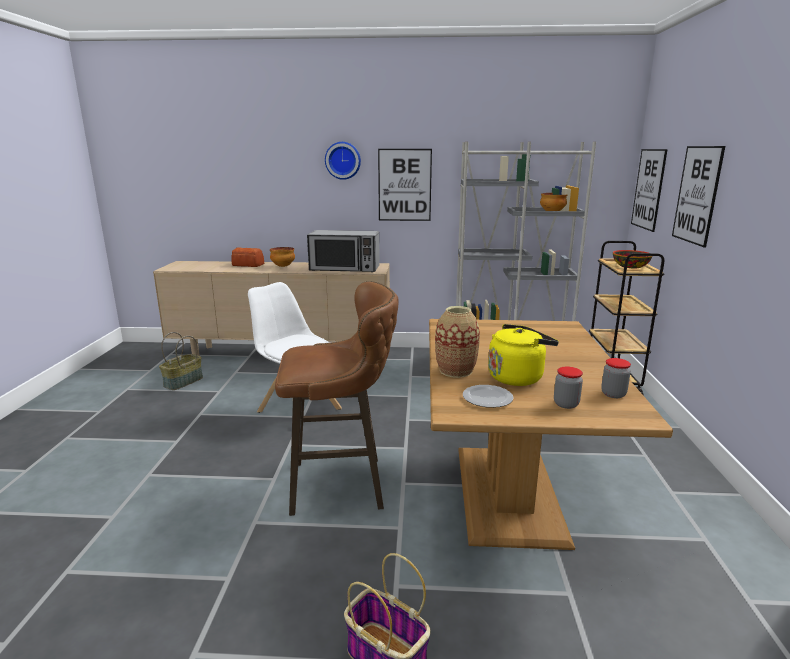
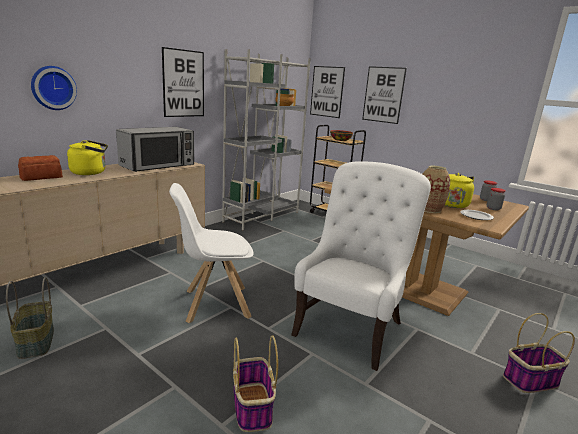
camera: 55 degrees left, 0 degrees up
bowl [270,247,295,267] -> yellow kettle [67,140,108,175]
brown stool [275,281,399,516] -> white chair [291,161,431,371]
wall clock [325,142,361,180] -> wall clock moved to [31,66,77,110]
none -> basket [233,335,278,432]

